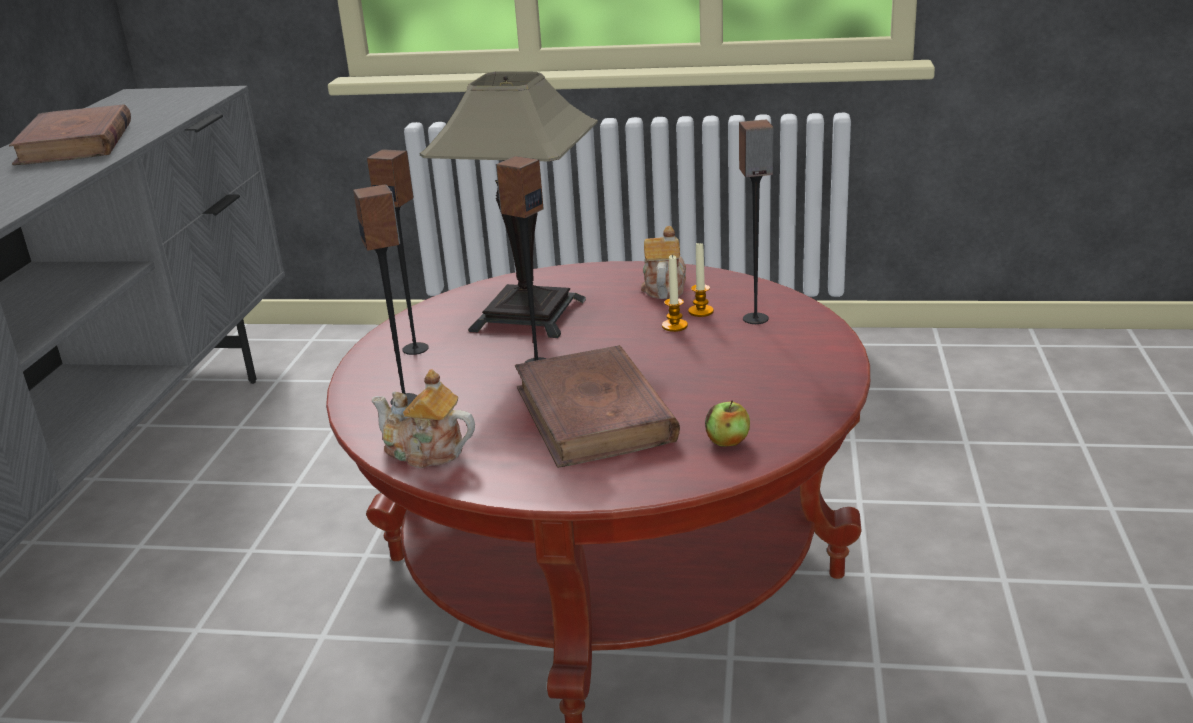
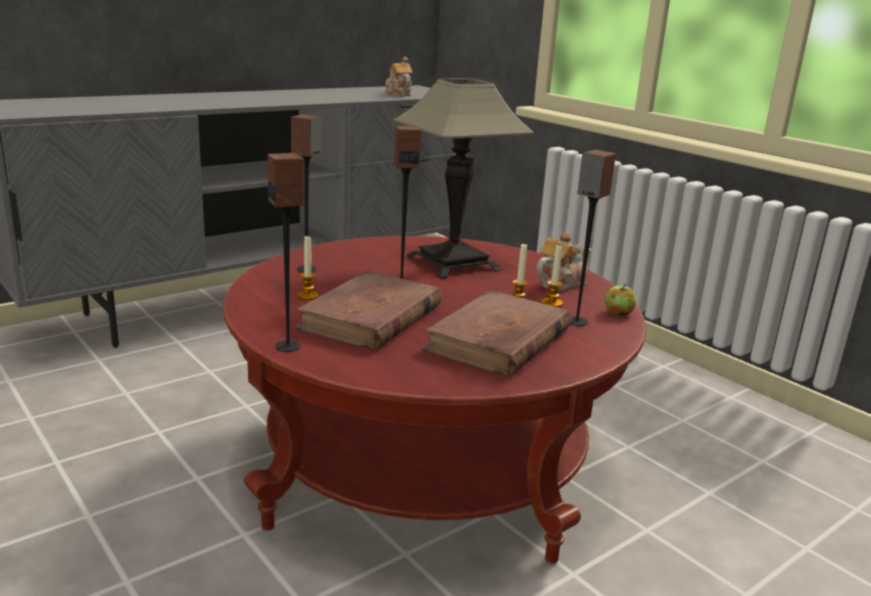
camera: 40 degrees right, 5 degrees down
brown book [9,104,131,165] -> brown book moved to [422,290,571,377]
speaker [367,149,429,355] -> speaker moved to [268,153,305,352]
teapot [372,369,475,468] -> teapot moved to [385,57,413,96]
apple [705,400,750,447] -> apple moved to [605,284,636,315]
none -> candle [297,235,319,300]

